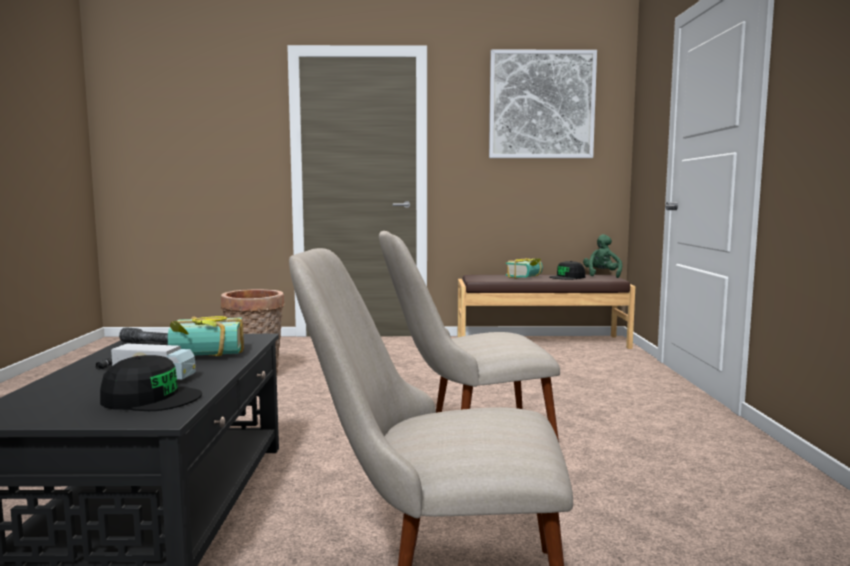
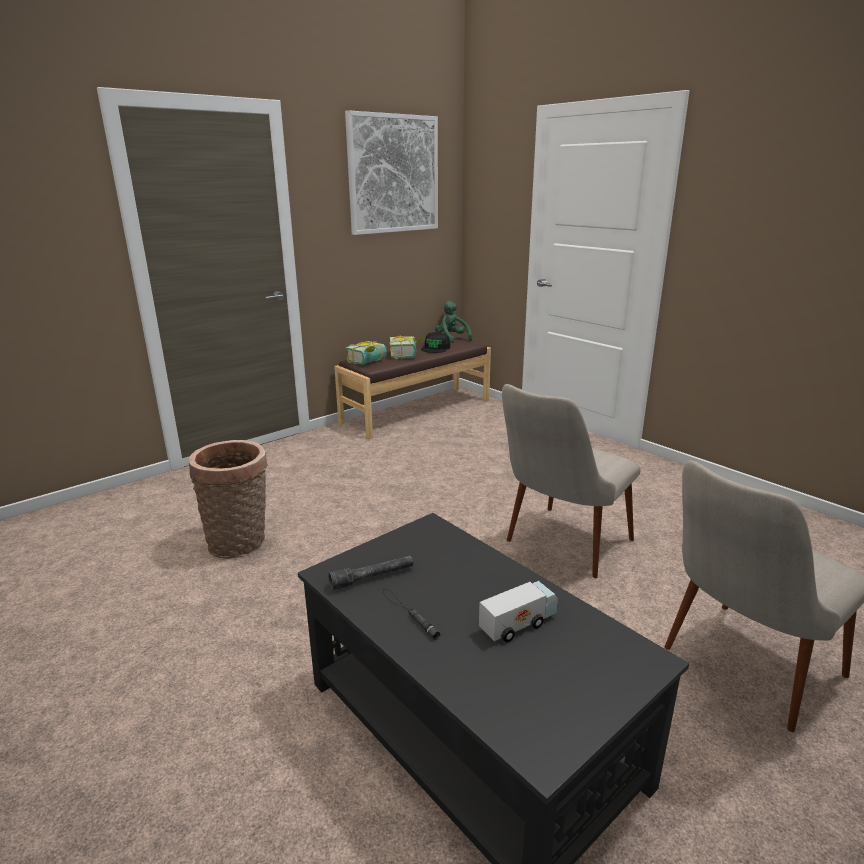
camera: 40 degrees left, 15 degrees up
black cap [100,355,202,411] -> none
book [168,316,244,356] -> book moved to [346,341,387,365]

